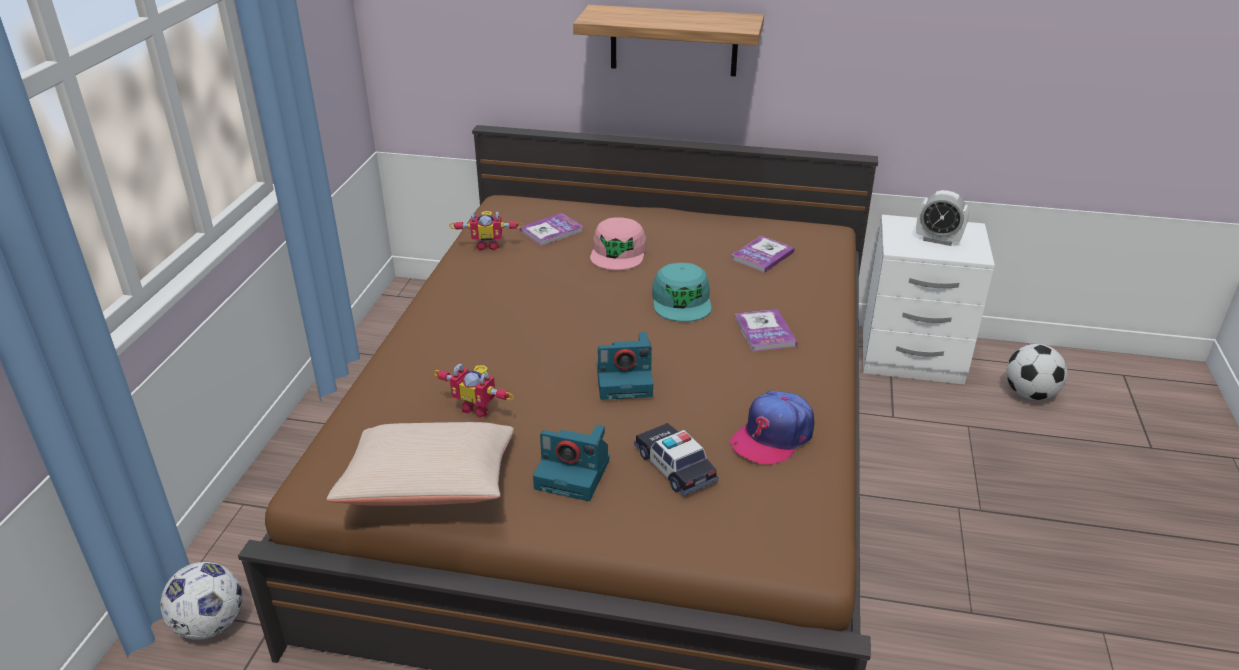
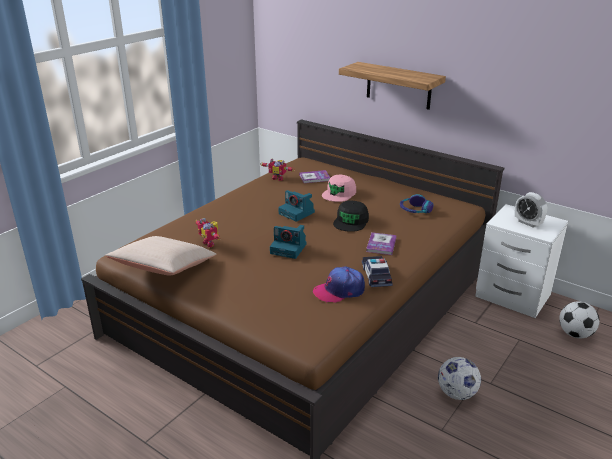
camera: 25 degrees right, 5 degrees down
football [160,562,242,640] -> football moved to [438,357,481,400]
camera [533,425,610,501] -> camera moved to [278,190,315,222]
toy car [634,423,718,496] -> toy car moved to [362,256,393,287]
turquoise cap [652,263,711,322] -> black cap [333,200,369,232]
book [732,236,795,273] -> headphones [400,194,433,213]

